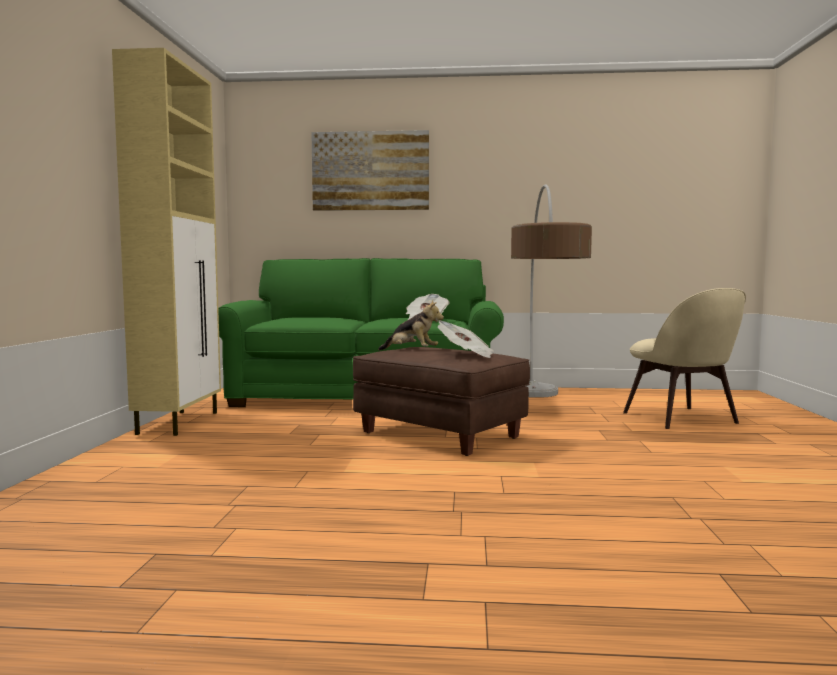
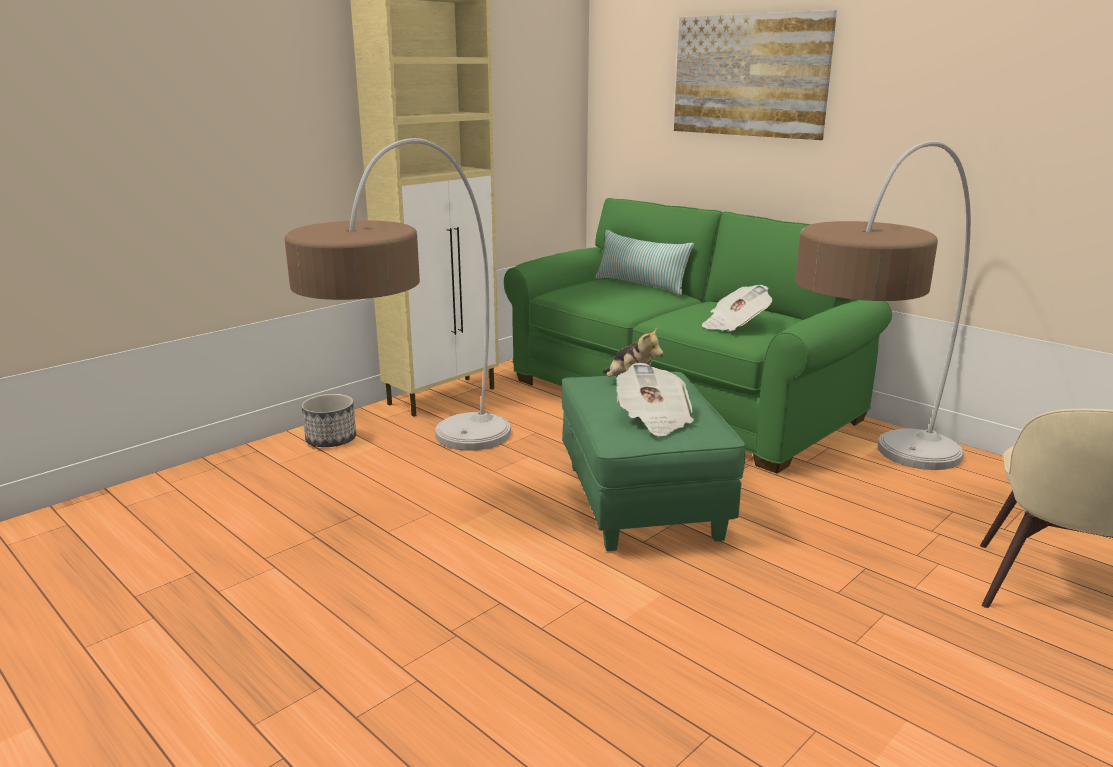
camera: 40 degrees right, 15 degrees up
brown ottoman [353,347,530,456] -> green ottoman [562,372,745,551]
none -> floor lamp [284,138,511,450]
none -> planter [301,394,356,447]
none -> pillow [595,230,694,295]

